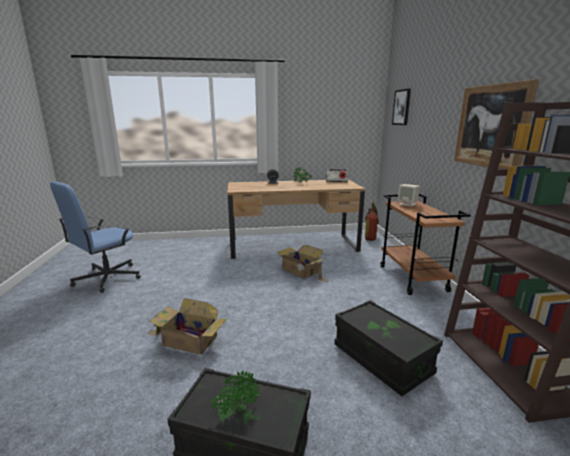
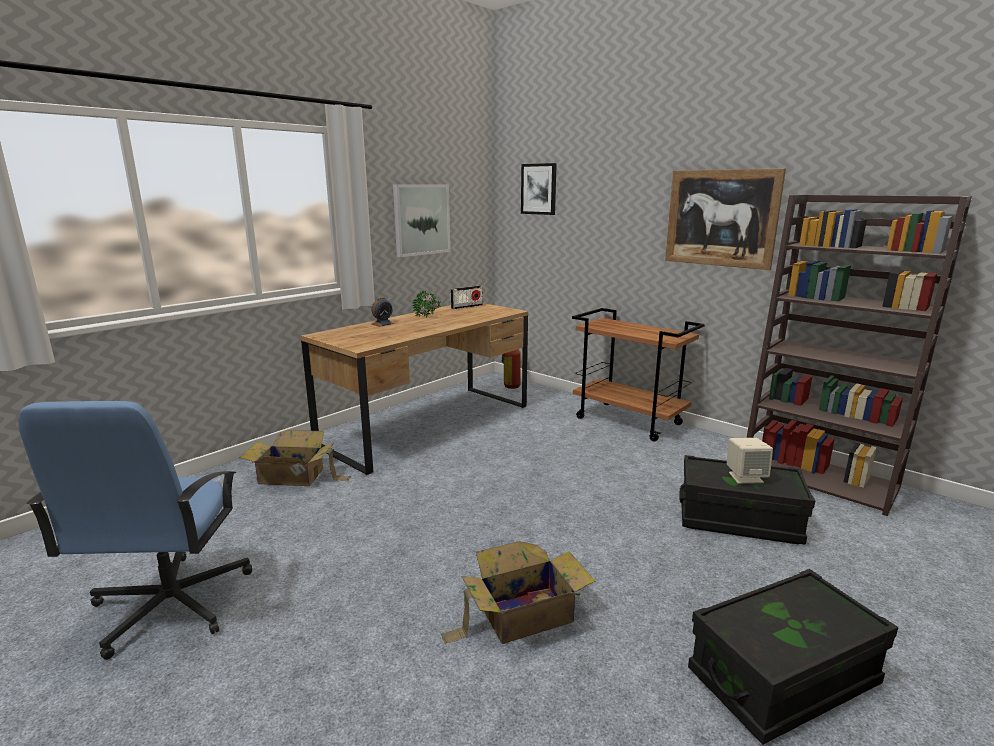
camera: 40 degrees left, 0 degrees up
potted plant [209,370,260,415] -> none
cardboard box [277,245,329,283] -> cardboard box moved to [239,430,351,486]
beige speaker [398,184,420,207] -> beige speaker moved to [727,438,773,484]
none -> picture [393,184,451,257]

